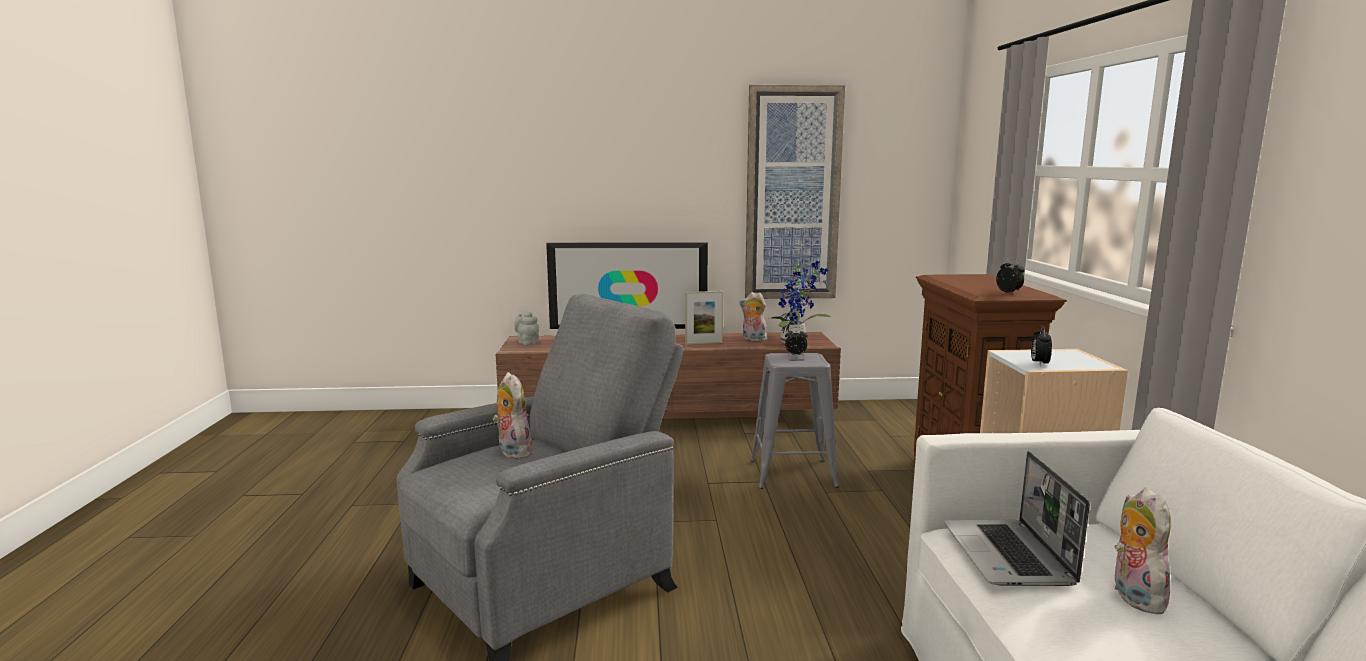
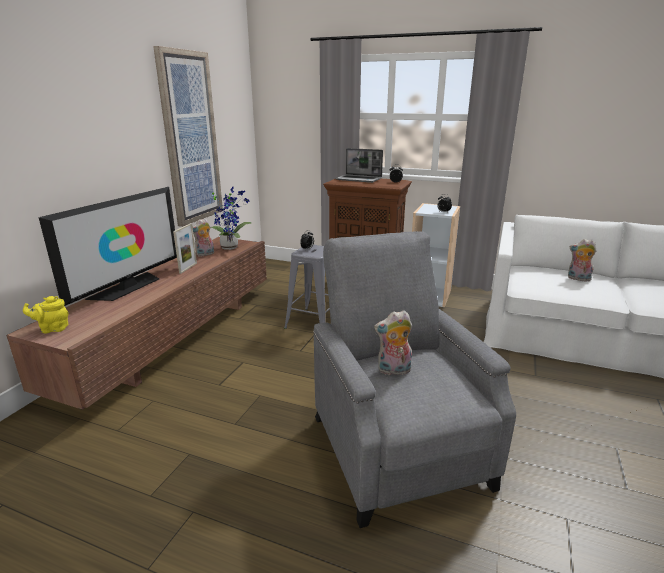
camera: 65 degrees left, 10 degrees up
grey teapot [514,311,539,345] -> yellow teapot [23,296,69,333]
laptop [944,451,1090,586] -> laptop moved to [336,148,383,183]

